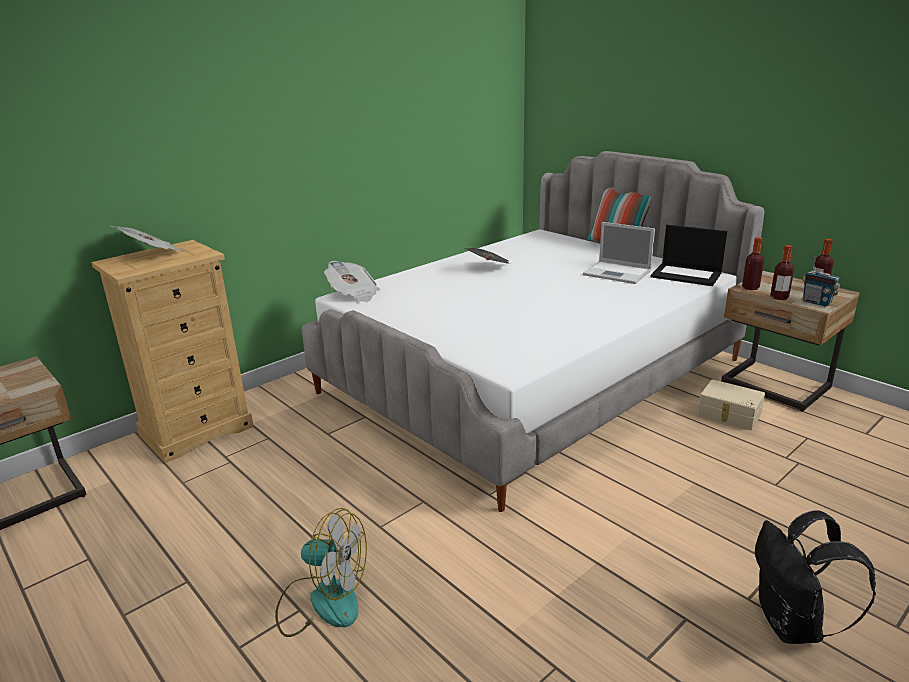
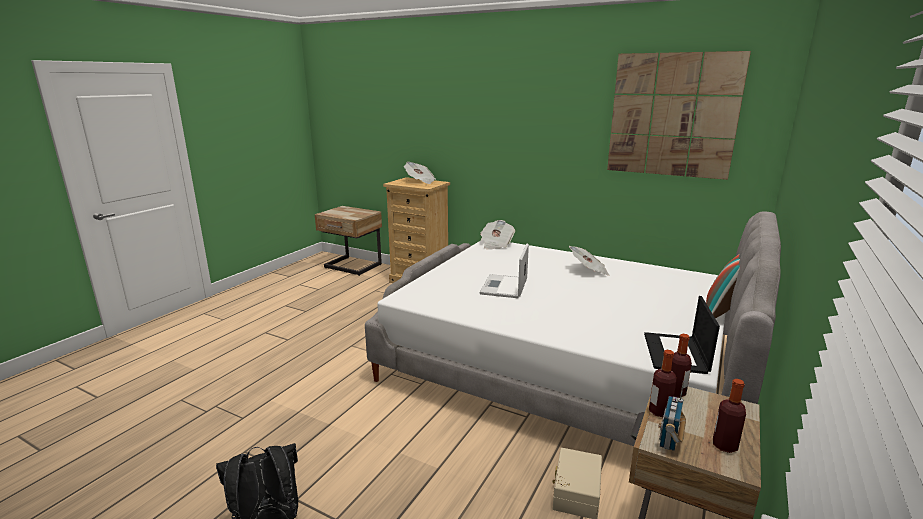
camera: 70 degrees right, 5 degrees down
fan [275,508,367,637] -> none
laptop [583,222,655,284] -> laptop moved to [480,243,529,298]
none -> picture [607,51,751,180]

